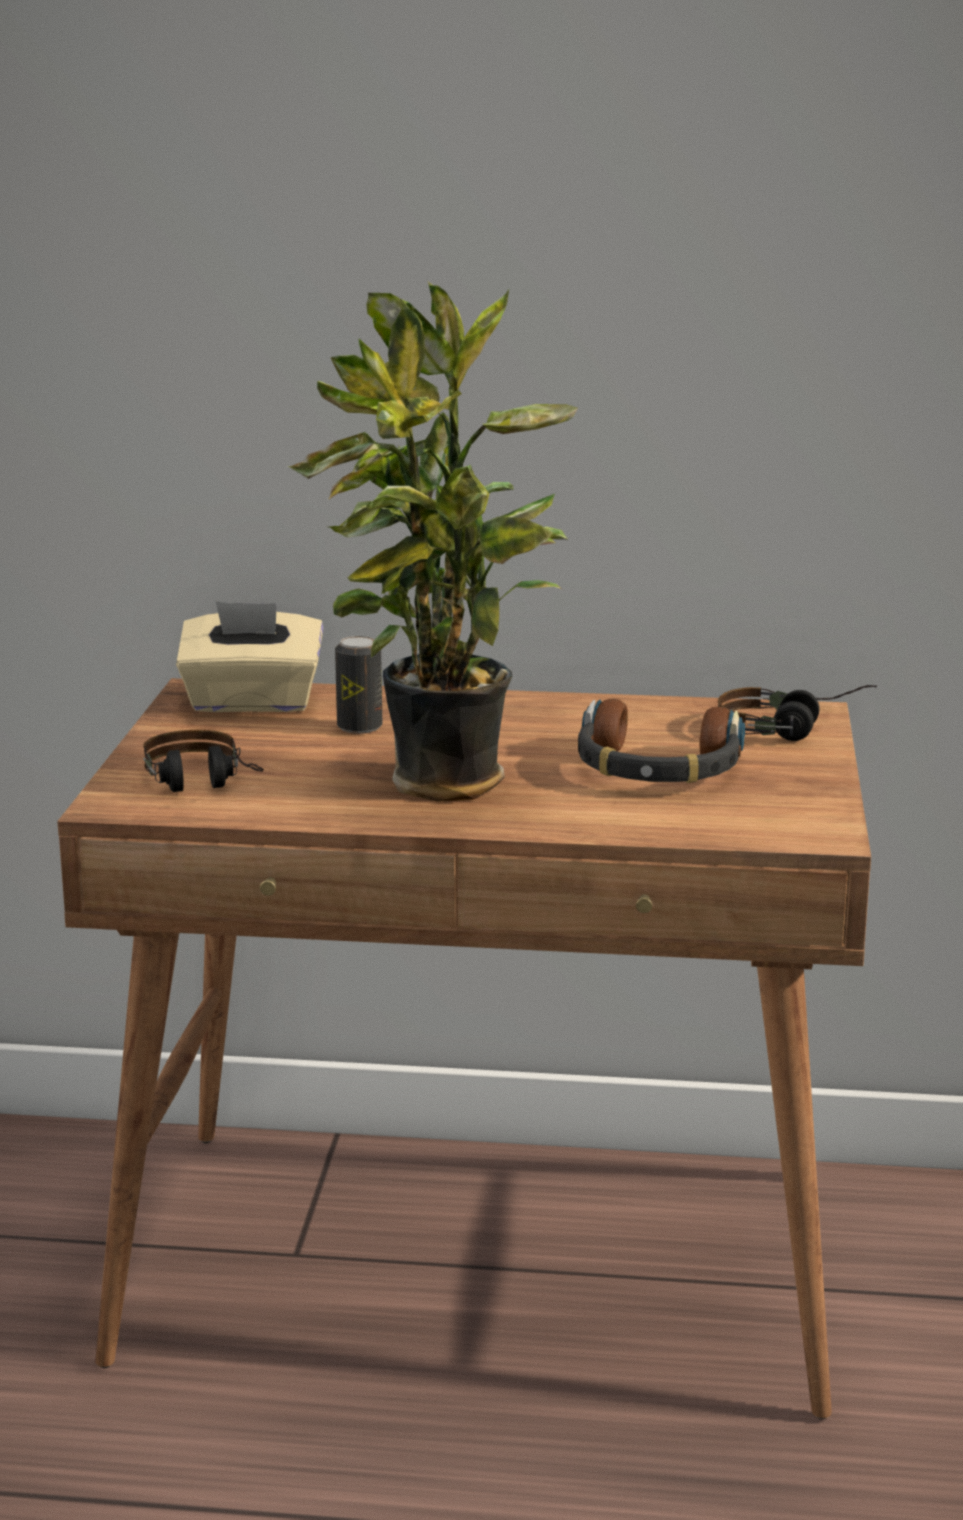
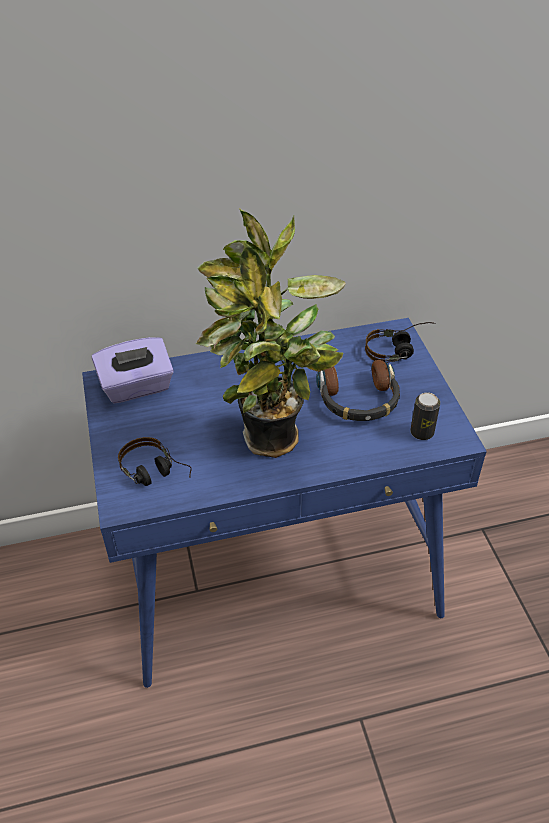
camera: 20 degrees left, 25 degrees up
brown desk [57,678,871,1419] -> blue desk [82,318,487,688]
beige tissue box [176,601,323,712] -> purple tissue box [92,337,174,404]
can [335,636,382,734] -> can moved to [410,392,440,440]

